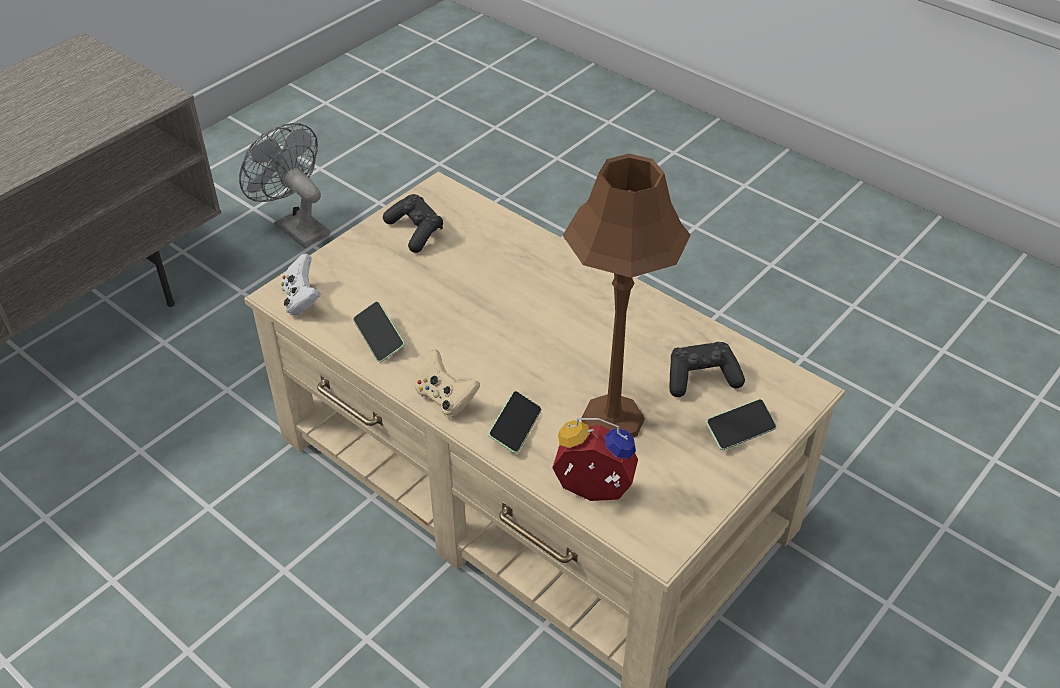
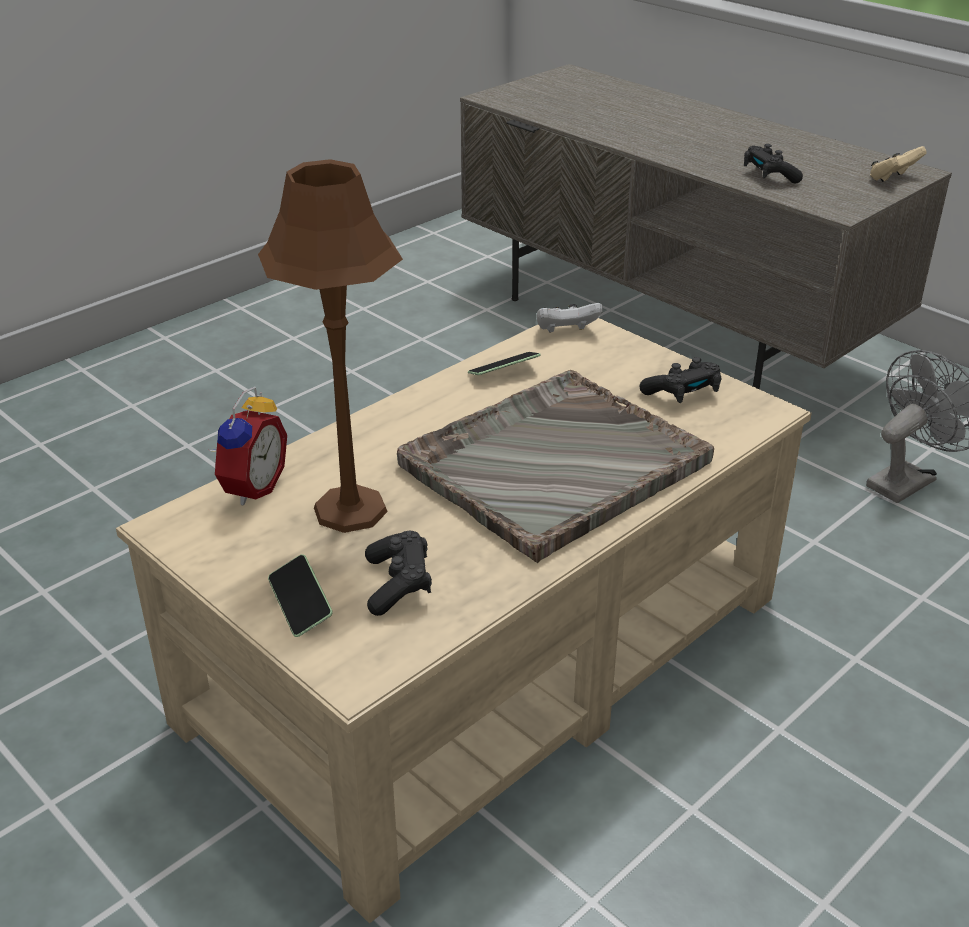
camera: 95 degrees right, 10 degrees down
beige game controller [415,349,480,417] -> beige game controller moved to [870,146,927,182]
phone [488,391,542,454] -> none
none -> grey tray [397,370,714,563]
none -> black game controller [744,144,803,184]

